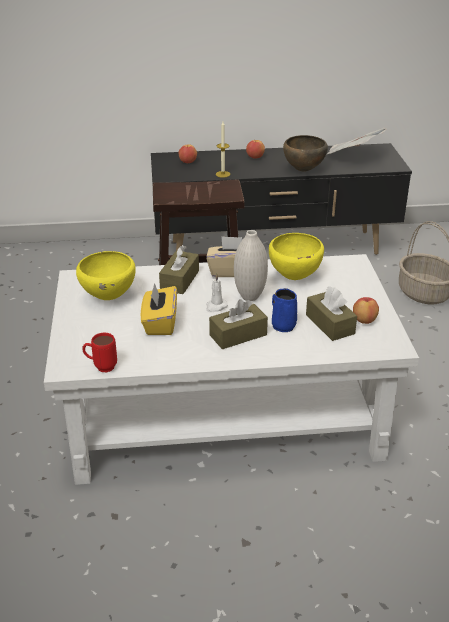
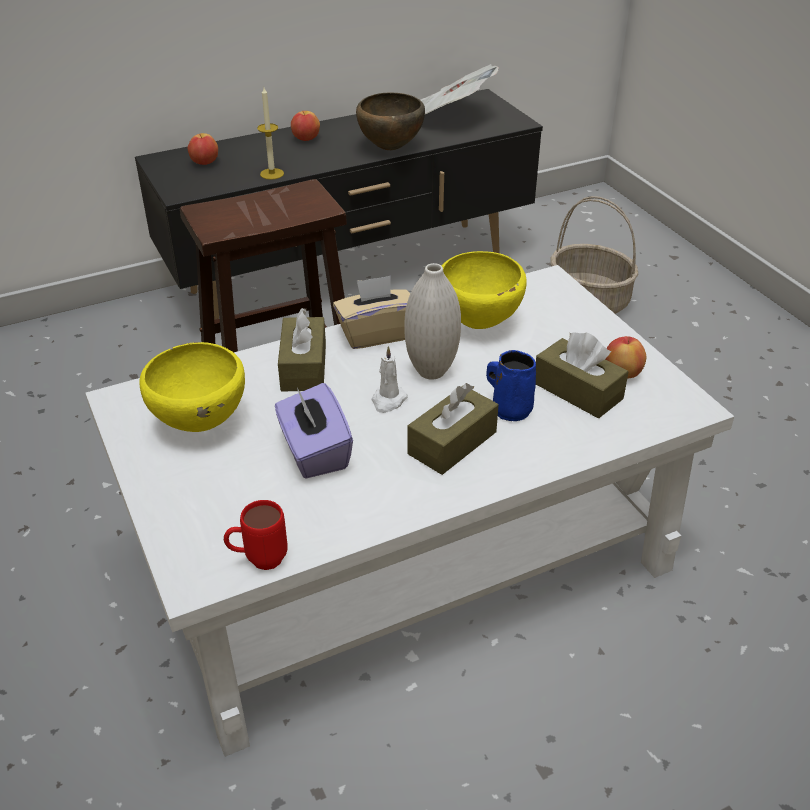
camera: 20 degrees left, 5 degrees up
yellow tissue box [141,283,177,335] -> purple tissue box [275,383,353,479]

